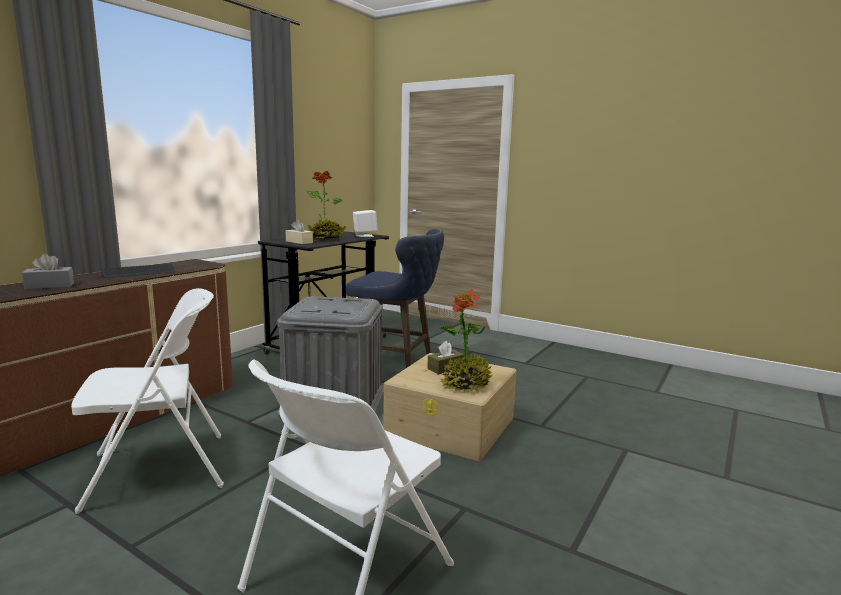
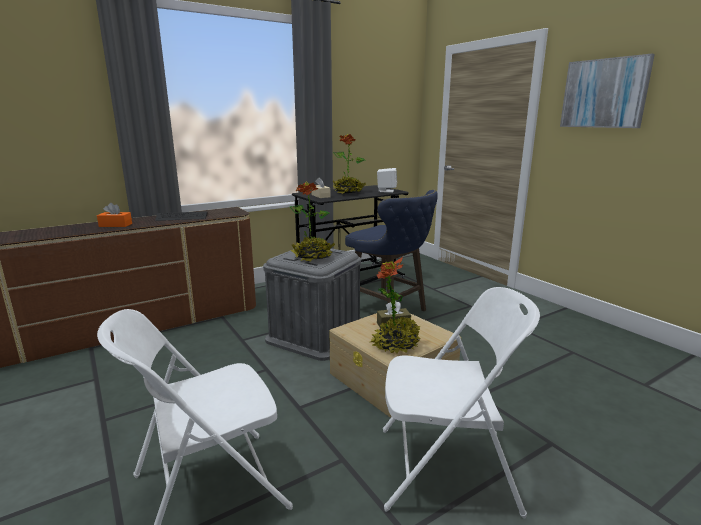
camera: 25 degrees right, 5 degrees up
grey tissue box [22,254,74,289] -> orange tissue box [97,203,132,227]
white chair [71,288,224,514] -> white chair moved to [383,287,540,519]
none -> potted plant [290,182,335,261]
none -> picture [560,54,655,128]

